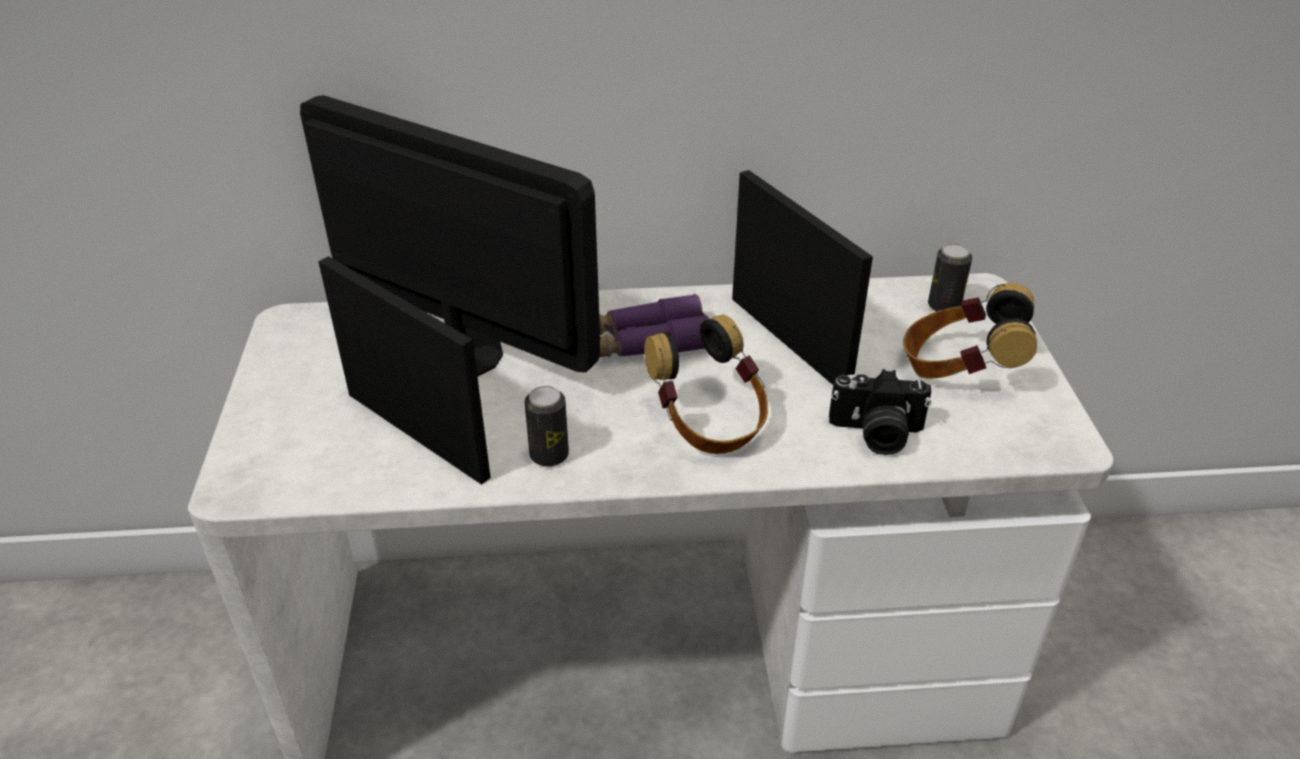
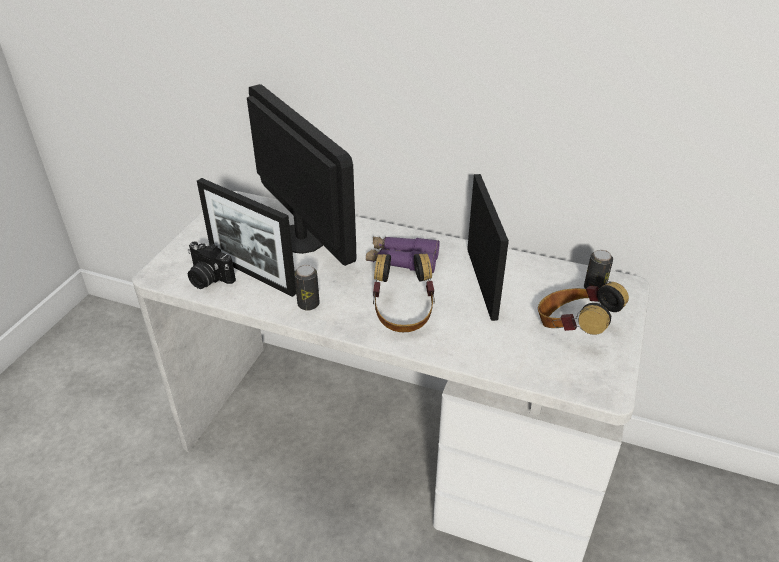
camera: 25 degrees right, 0 degrees up
picture frame [318,256,491,485] -> picture frame turned 150 degrees clockwise [197,178,296,297]
camera [829,369,932,455] -> camera moved to [188,241,236,289]

